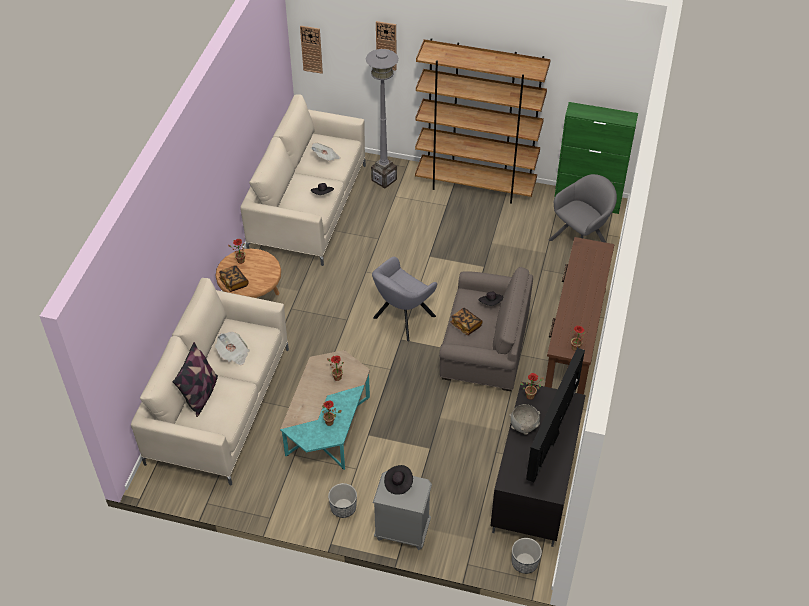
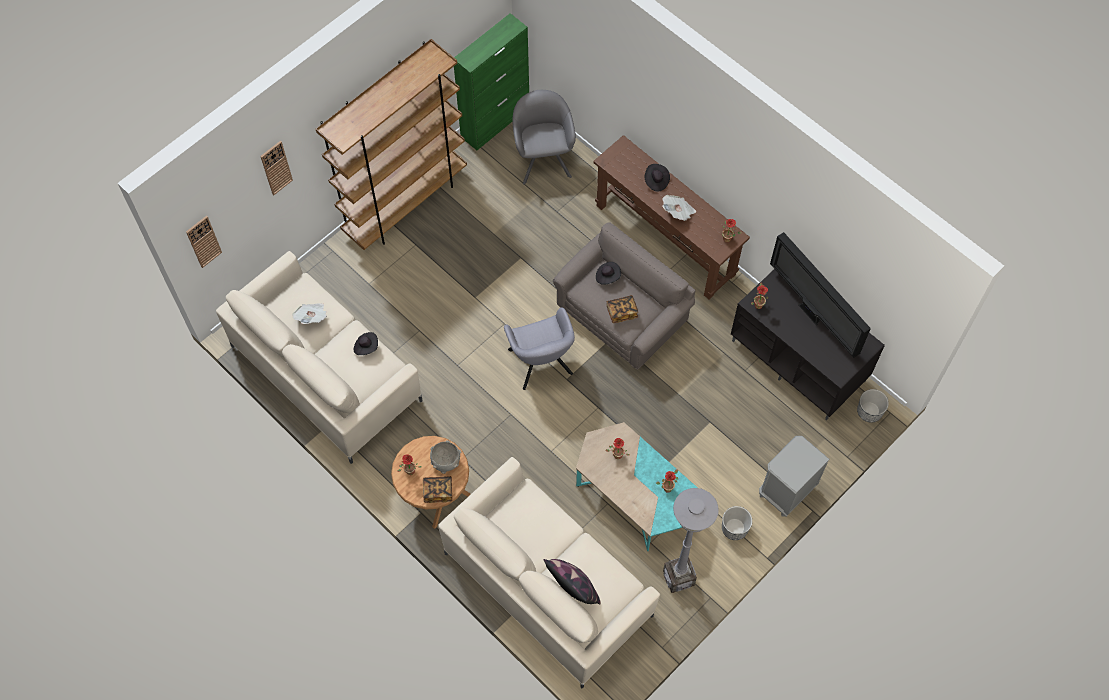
camera: 60 degrees left, 15 degrees up
newspaper [215,332,250,365] -> newspaper moved to [662,195,696,221]
grey floor lamp [366,49,398,189] -> grey floor lamp moved to [663,488,719,593]
black hat [384,465,413,495] -> black hat moved to [645,164,670,192]
grey bowl [509,404,540,435] -> grey bowl moved to [430,440,461,474]

